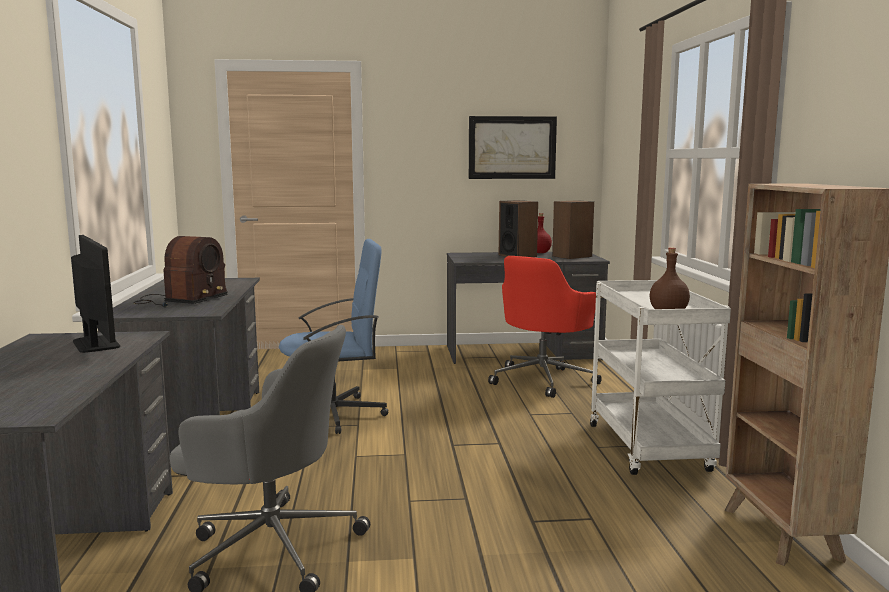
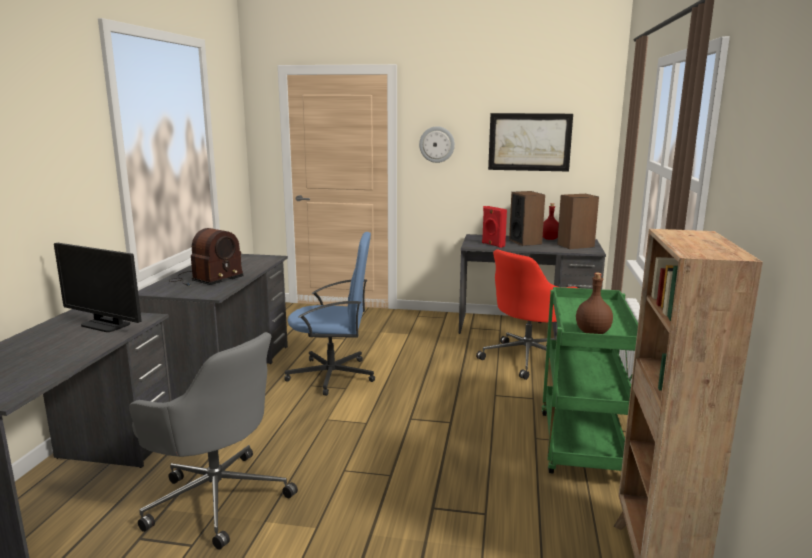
camera: 15 degrees right, 5 degrees up
monitor [71,235,120,353] -> monitor turned 135 degrees clockwise [54,243,142,332]
white cart [590,280,731,475] -> green cart [542,287,638,474]
none -> wall clock [419,126,455,163]
none -> red speaker [482,206,507,248]

